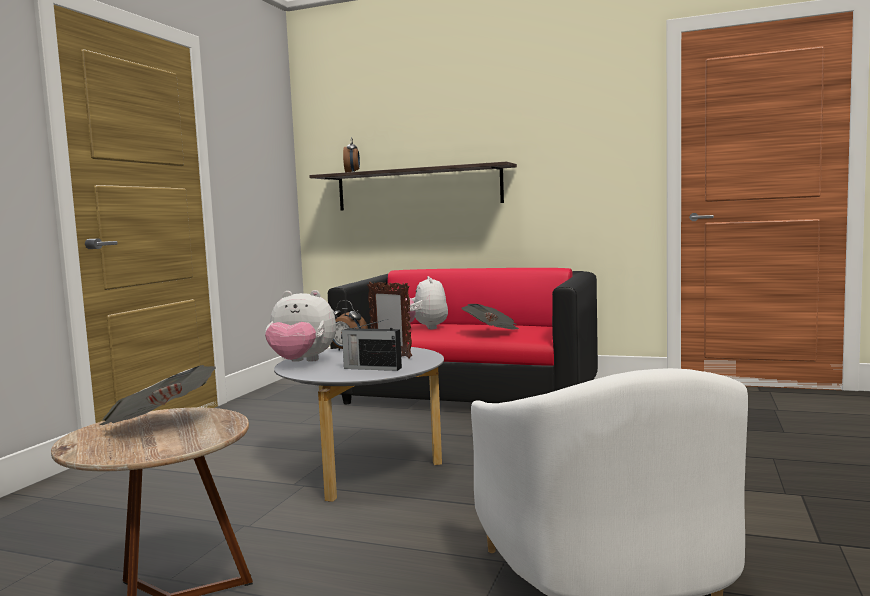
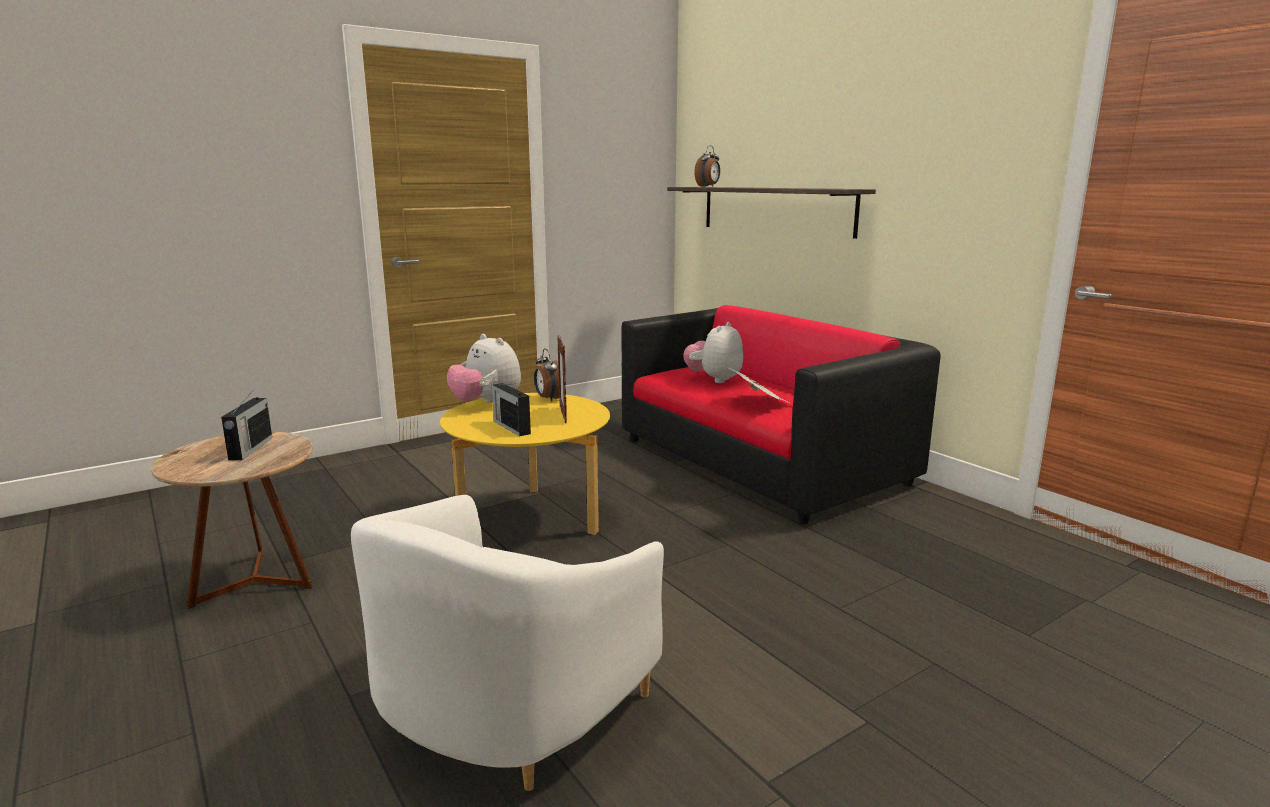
camera: 35 degrees right, 10 degrees up
newspaper [99,365,216,425] -> radio [221,388,272,460]
grey coffee table [274,347,444,502] -> yellow coffee table [440,393,610,535]

